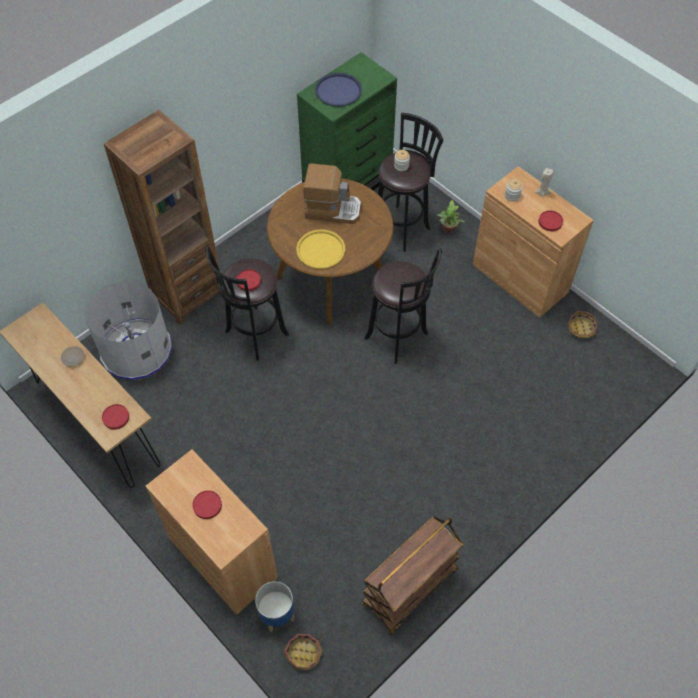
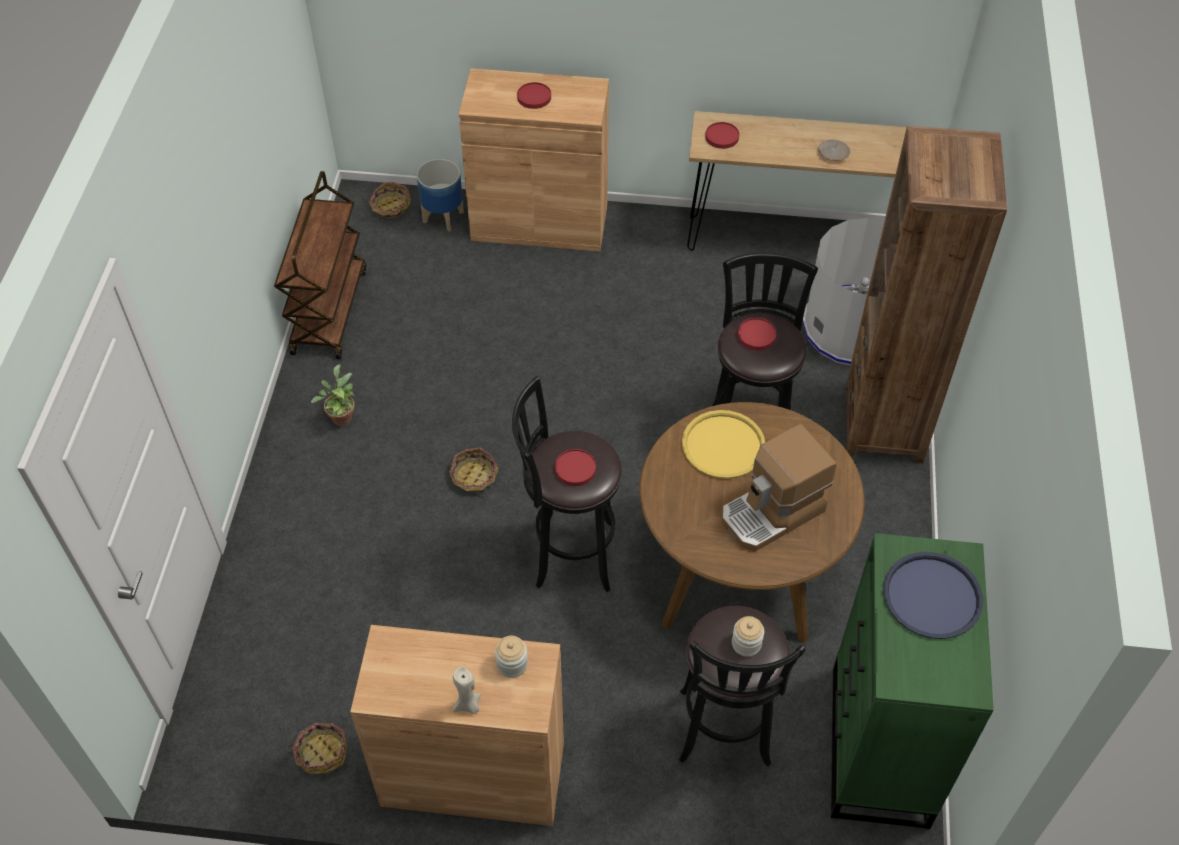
camera: 140 degrees right, 5 degrees down
potted plant [437,200,465,234] -> potted plant moved to [311,364,355,426]
red plate [538,211,563,231] -> red plate moved to [555,449,596,486]
none -> basket [449,447,499,497]

